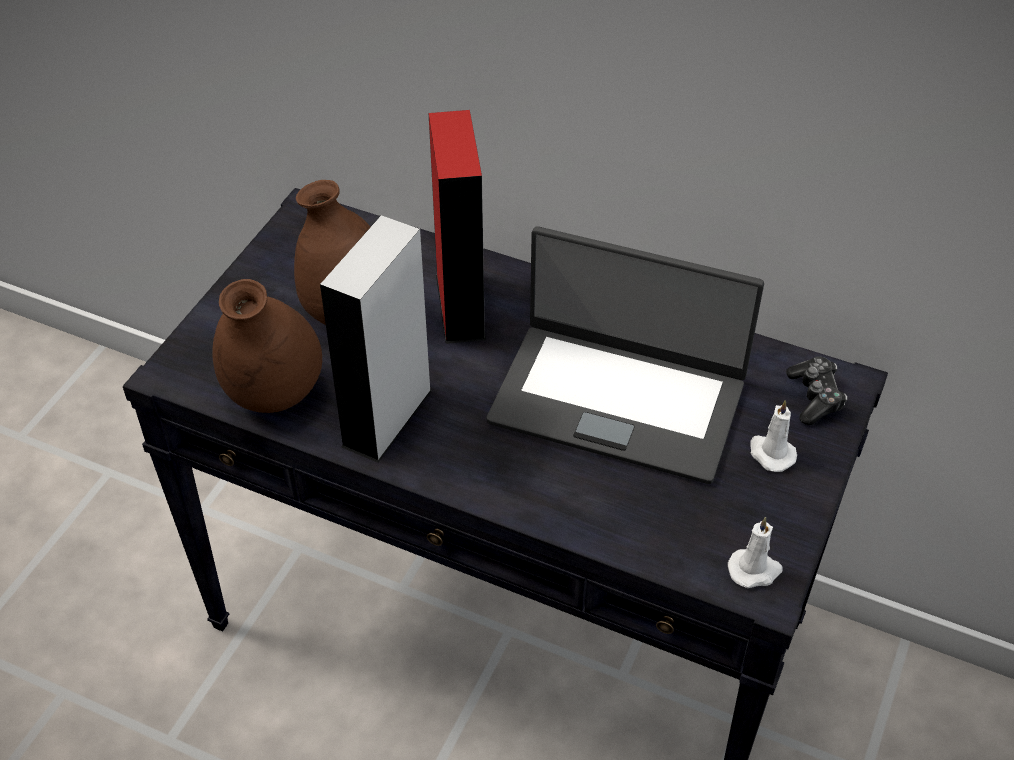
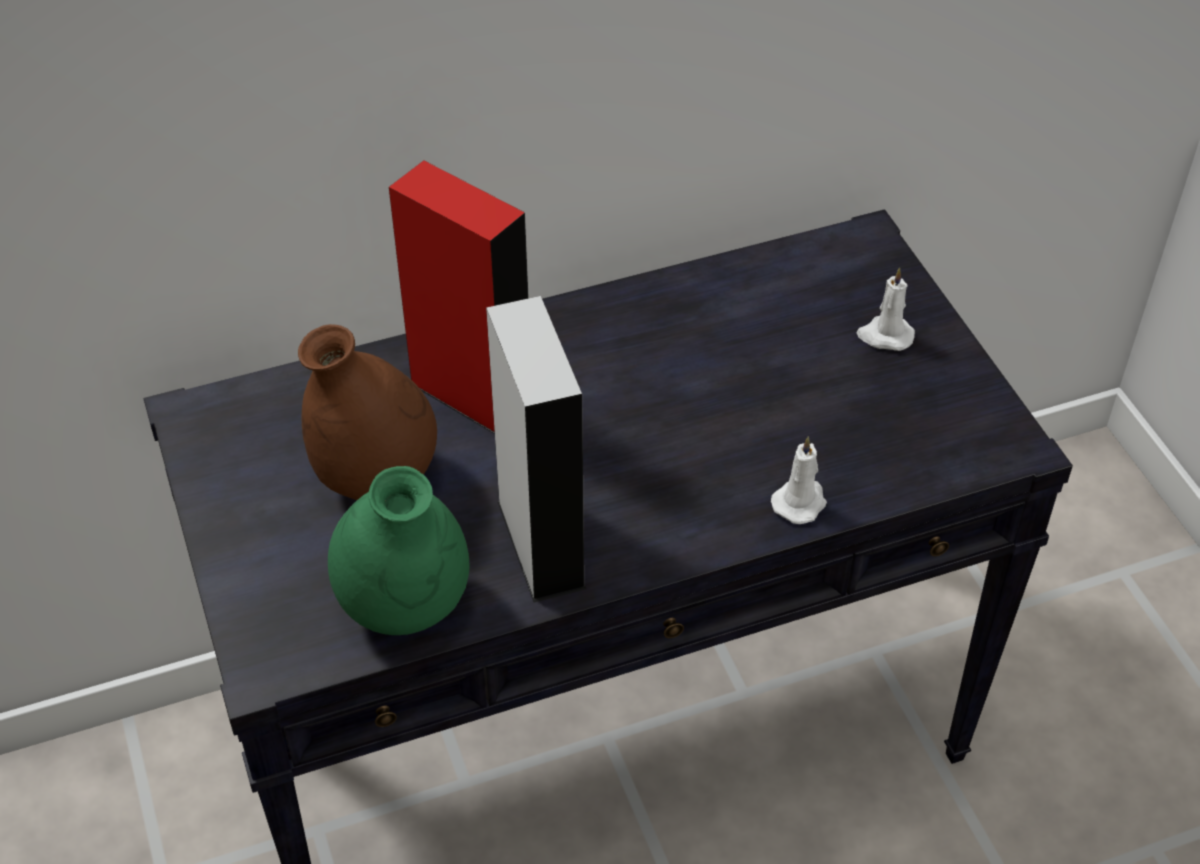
camera: 45 degrees left, 0 degrees up
brown vase [212,279,322,413] -> green vase [328,466,469,635]
laptop [486,227,764,484] -> none
white candle [728,517,783,588] -> white candle moved to [771,436,827,524]
game controller [786,357,847,425] -> none

